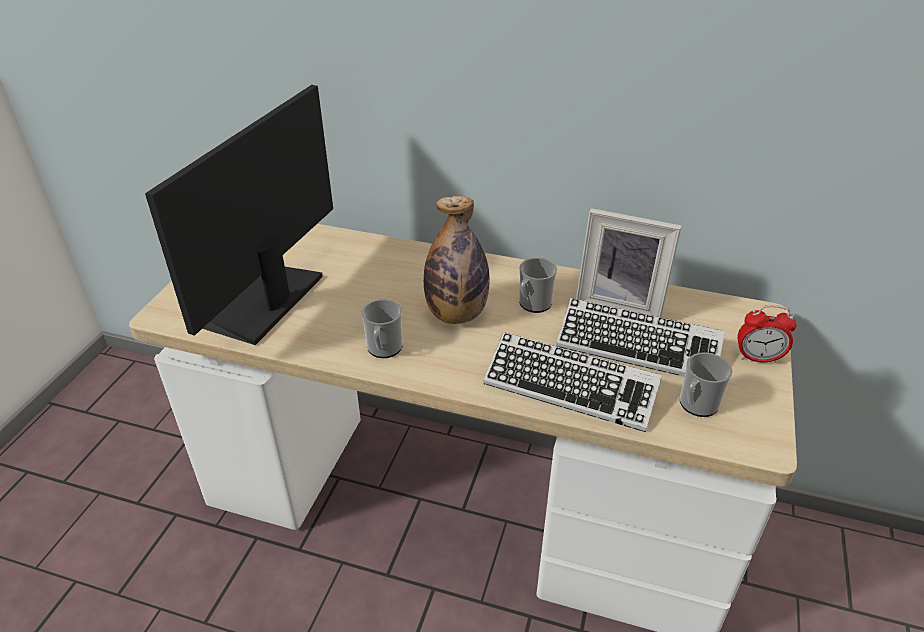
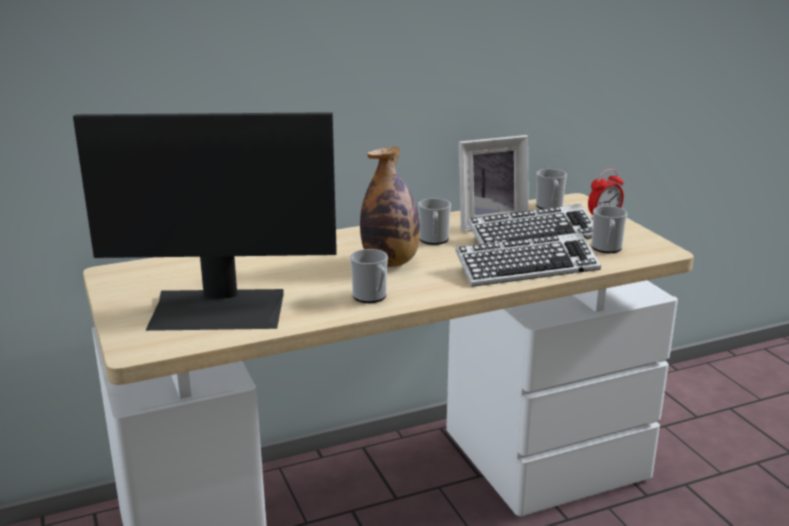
camera: 40 degrees left, 15 degrees down
monitor [145,85,333,345] -> monitor turned 75 degrees counterclockwise [73,112,337,331]
none -> mug [536,169,567,209]

